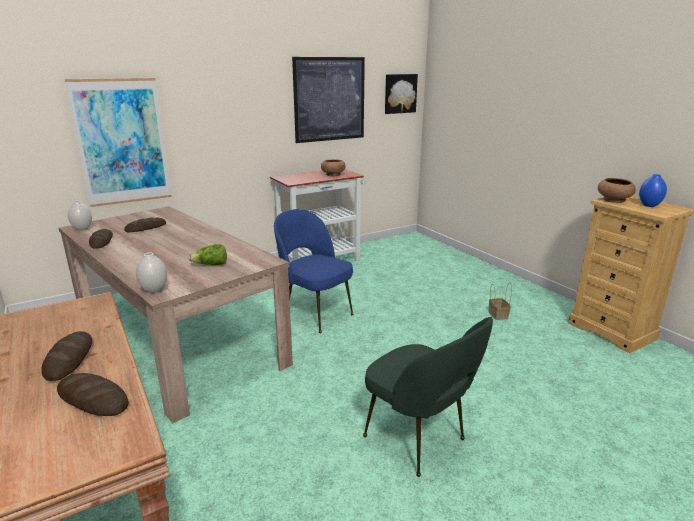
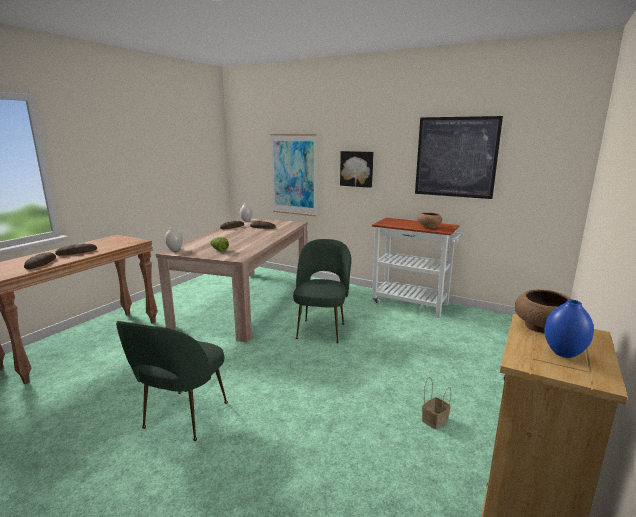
camera: 60 degrees right, 5 degrees down
blue chair [274,209,354,333] -> green chair [293,239,351,343]
picture [385,74,418,114] -> picture moved to [340,151,374,188]

